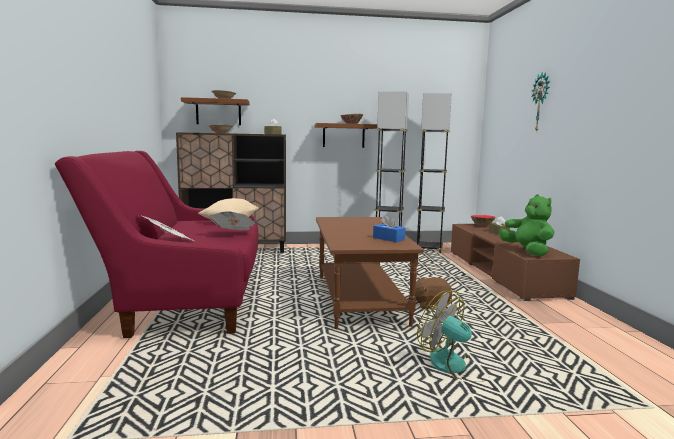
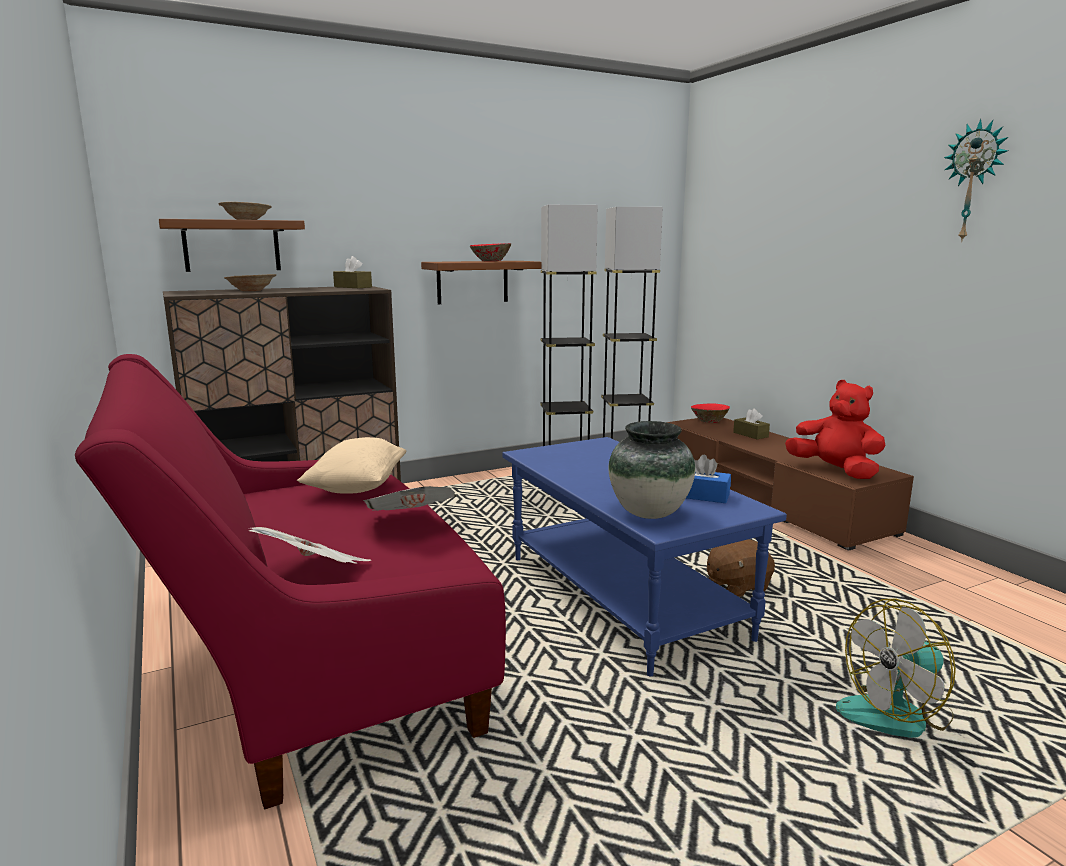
camera: 20 degrees left, 5 degrees up
brown coffee table [316,217,424,329] -> blue coffee table [502,437,787,676]
fan [417,291,491,382] -> fan turned 45 degrees counterclockwise [836,599,956,738]
green plush toy [499,194,554,256] -> red plush toy [785,380,886,479]
wall clock [532,72,550,133] -> wall clock moved to [944,119,1008,242]
none -> vase [609,421,695,519]

